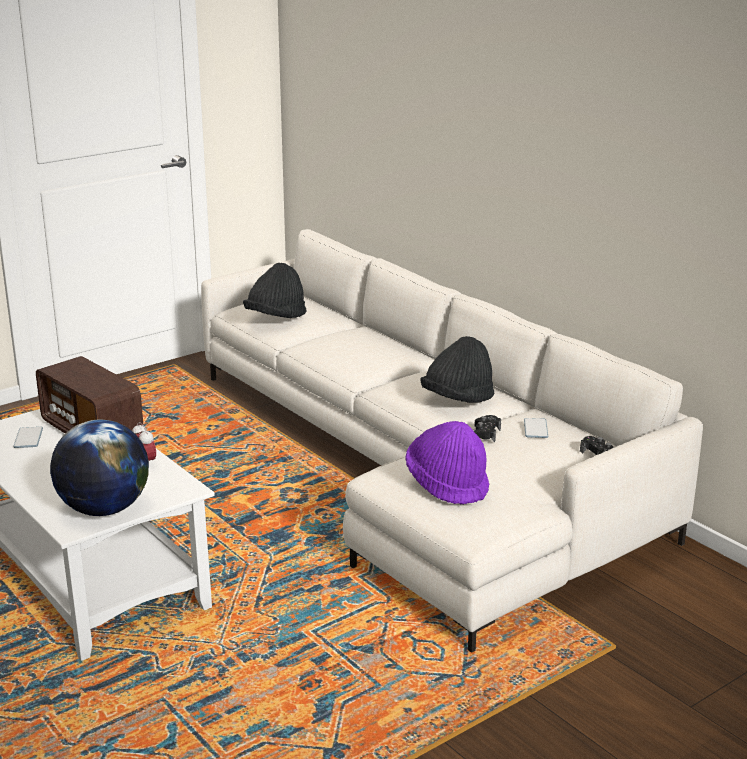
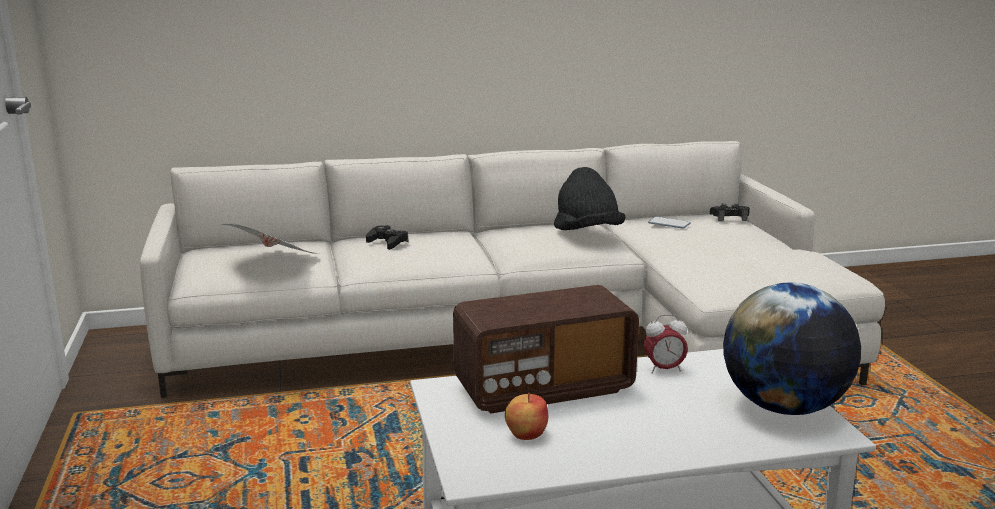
camera: 65 degrees left, 5 degrees down
phone [13,427,43,448] -> apple [505,393,548,440]
black hat [243,263,306,318] -> newspaper [221,223,316,254]
purple hat [405,421,489,505] -> none
black game controller [474,415,501,442] -> black game controller moved to [366,225,408,250]

